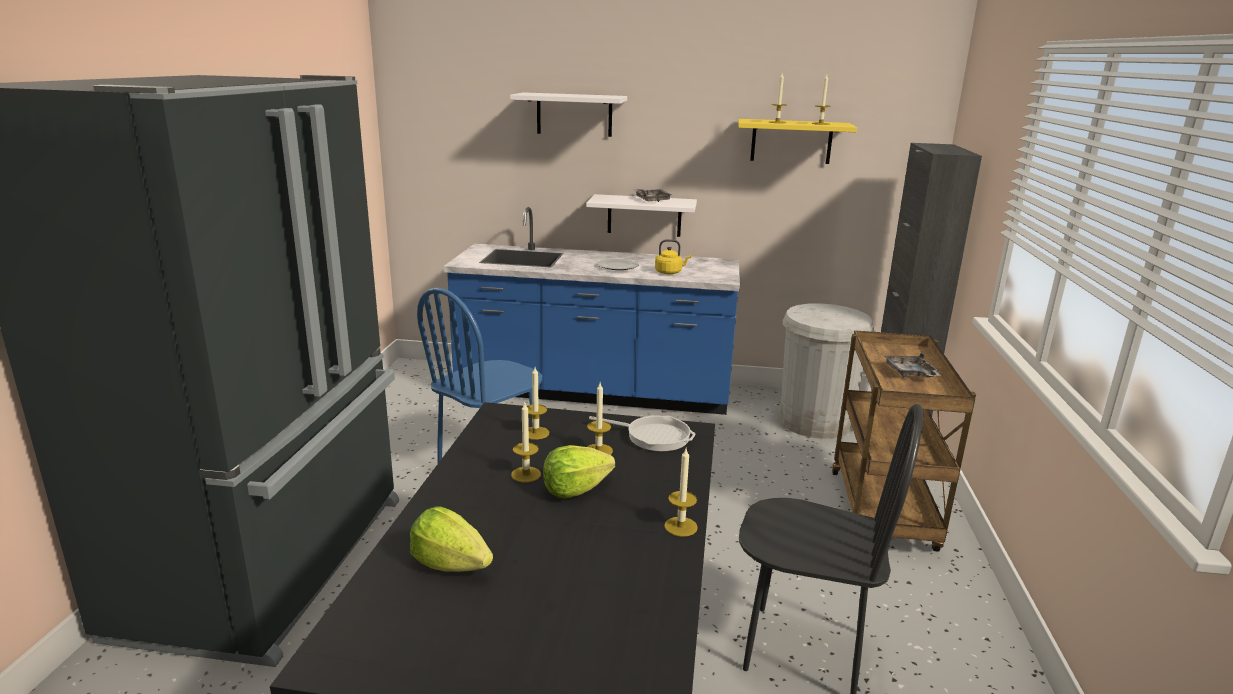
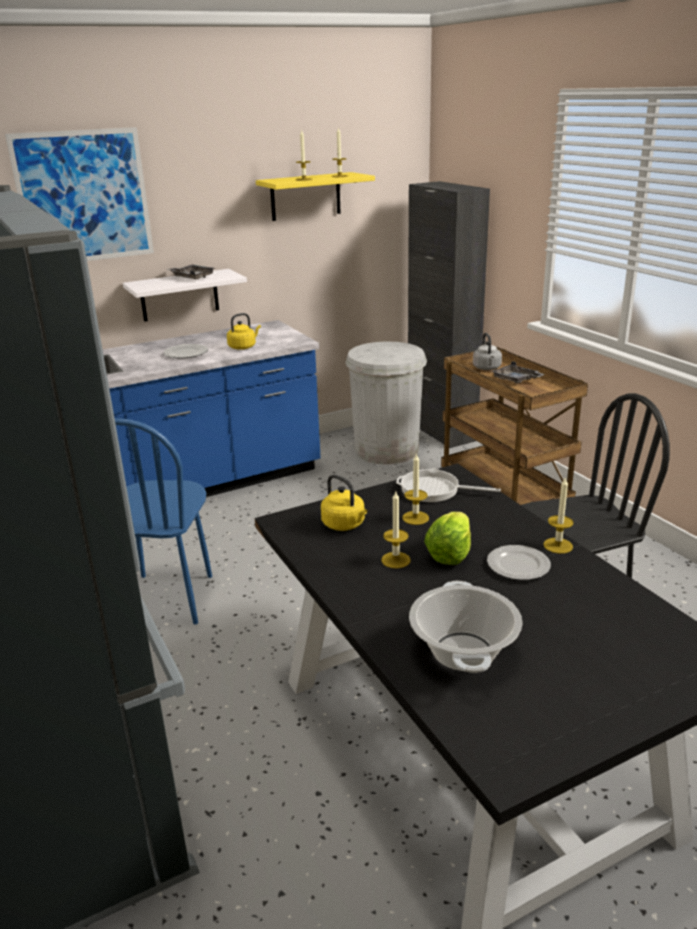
camera: 35 degrees left, 5 degrees up
lettuce [410,506,493,572] -> cooking pot [409,581,523,673]
white shelf [510,92,627,137] -> picture [5,127,154,261]
candle [527,367,549,440] -> yellow kettle [321,475,367,531]
frying pan [589,416,696,452] -> frying pan turned 150 degrees counterclockwise [396,468,501,502]
none -> grey kettle [473,333,502,370]
none -> plate [487,545,551,580]

